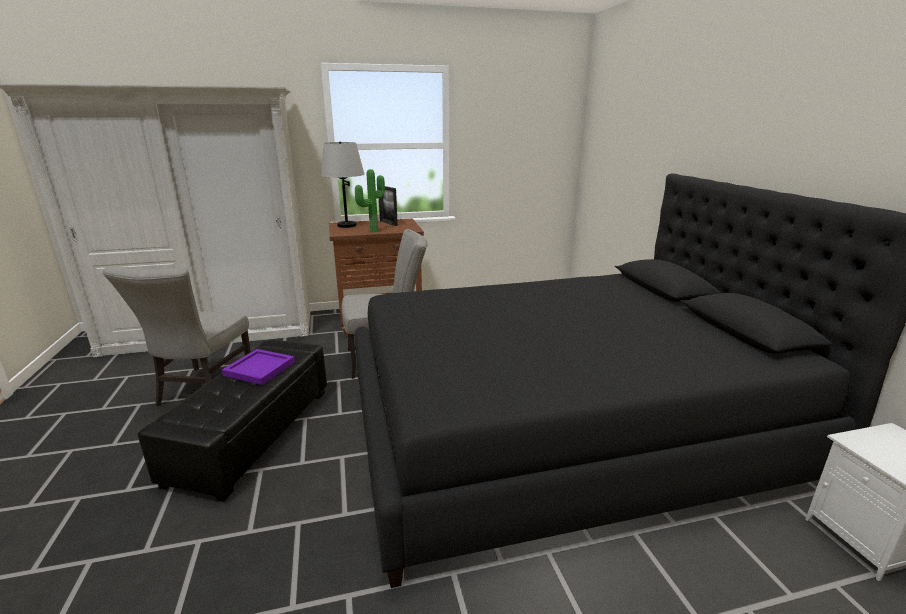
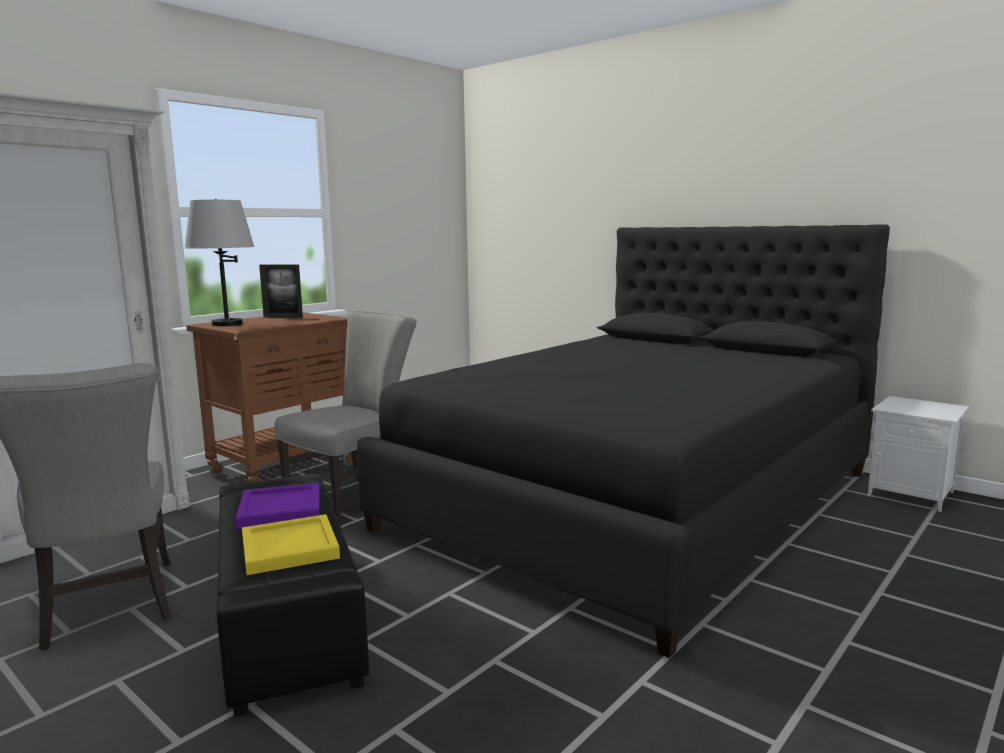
camera: 35 degrees left, 10 degrees down
potted plant [355,169,385,232] -> none
none -> yellow tray [242,514,340,575]

